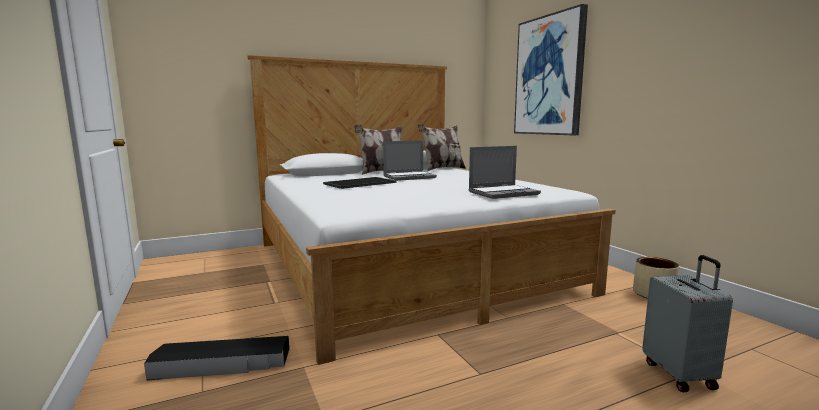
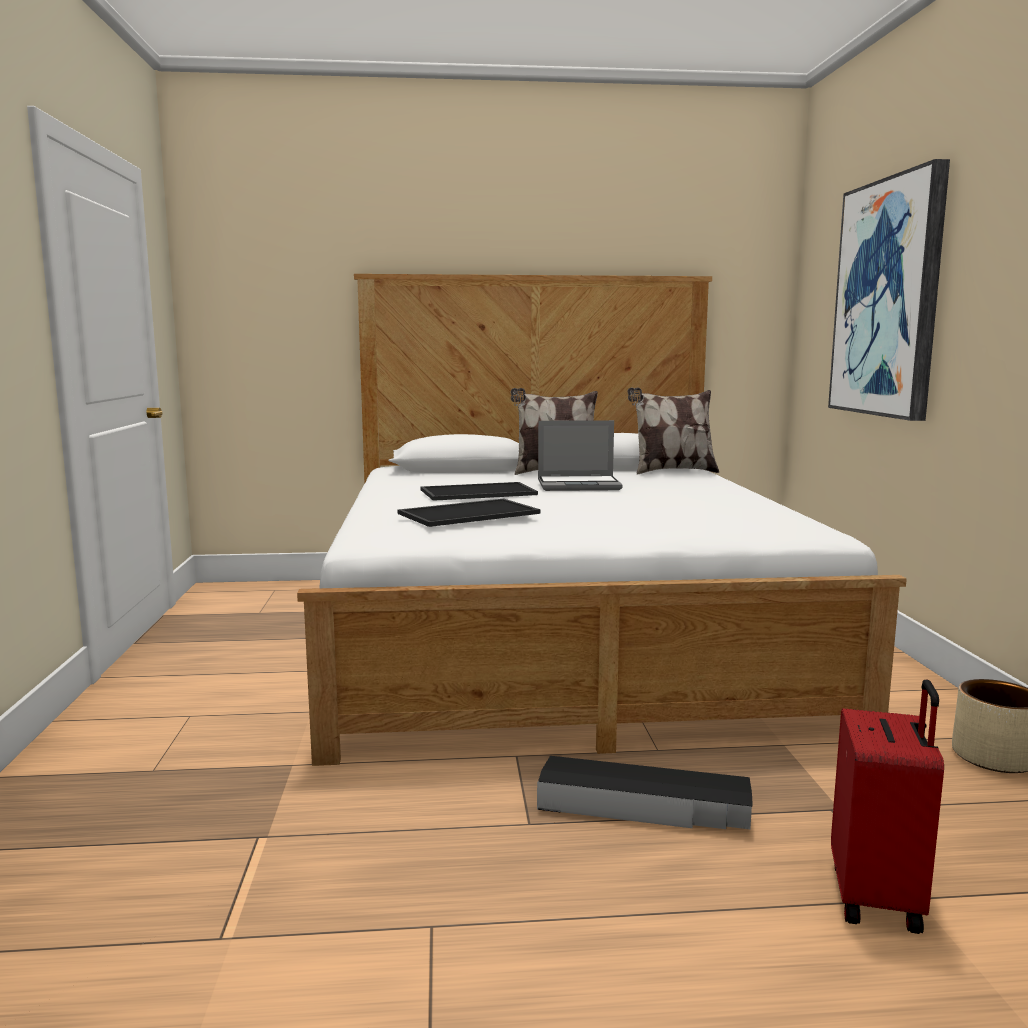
camera: 20 degrees right, 0 degrees up
black storage box [144,336,289,380] -> black storage box moved to [537,756,753,829]
laptop [469,146,541,199] -> none
grey suitcase [642,255,733,392] -> red suitcase [831,680,944,934]
none -> tray [398,499,540,527]

